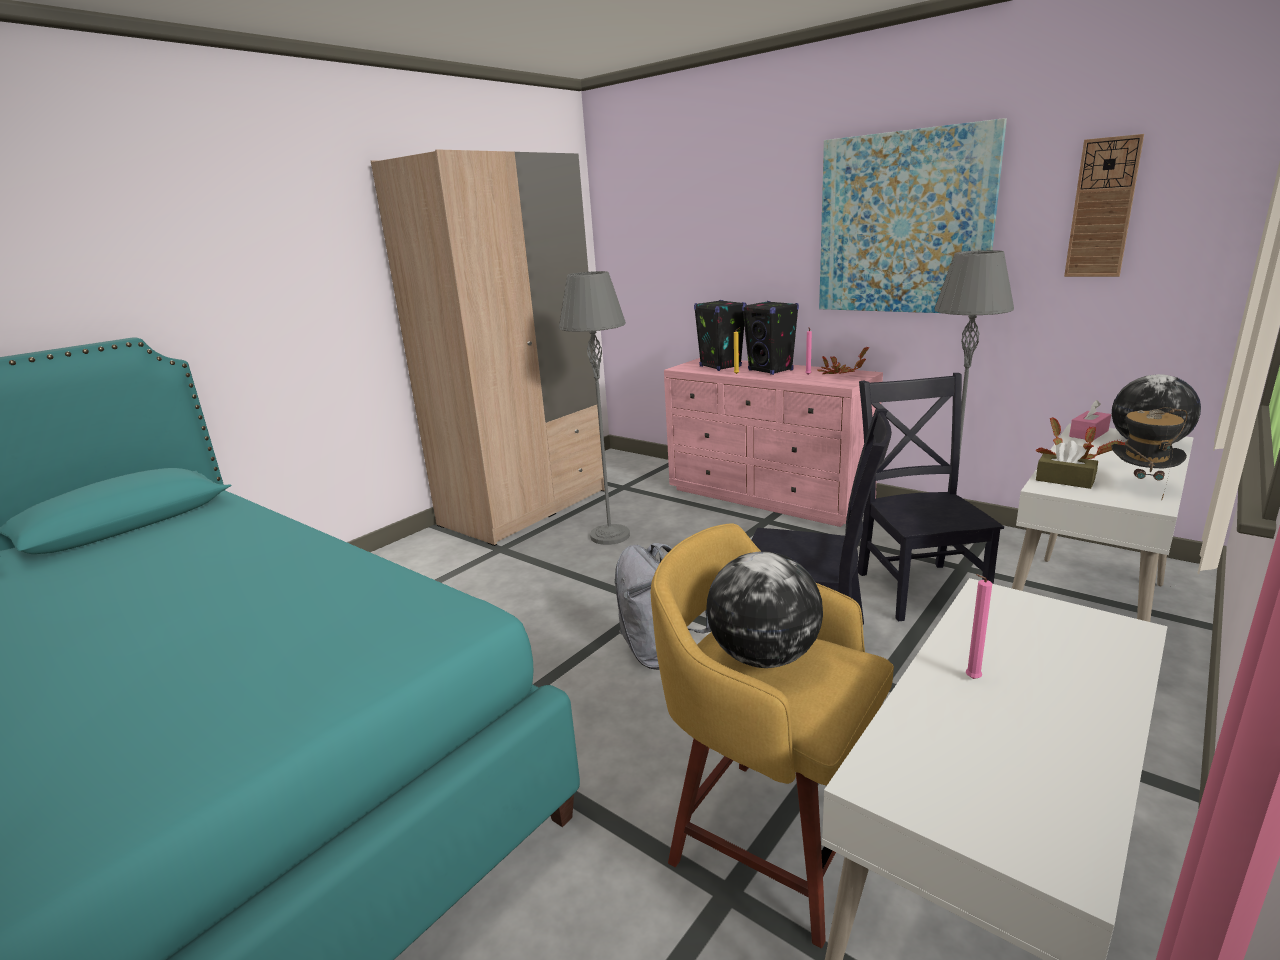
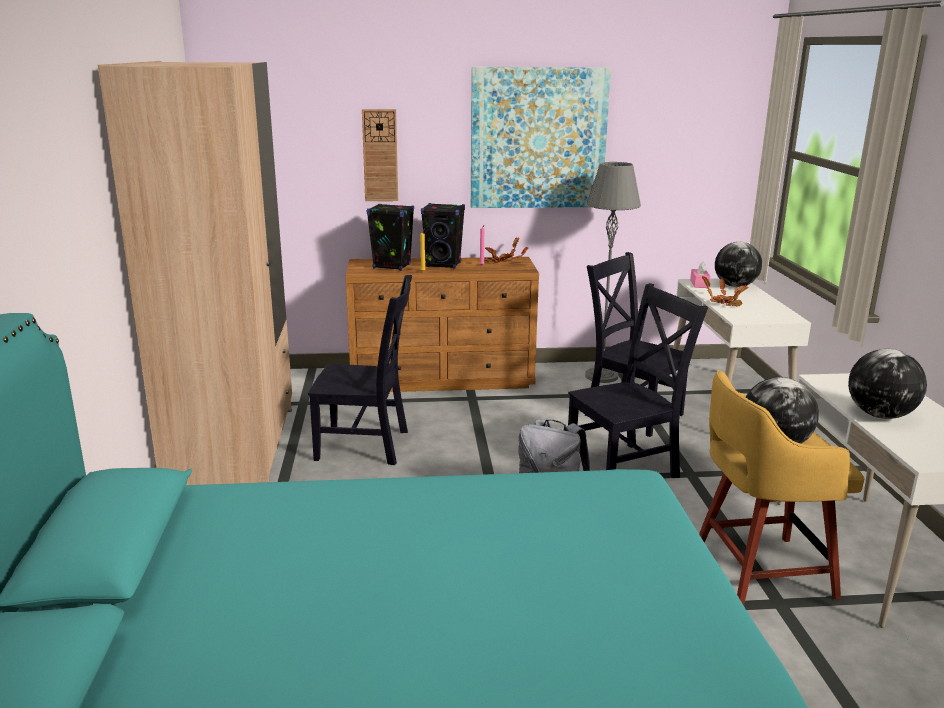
camera: 45 degrees left, 0 degrees up
grey floor lamp [559,271,630,545] -> black chair [308,275,412,465]
pink dresser [664,358,883,527] -> brown dresser [346,257,539,392]
pink candle [966,574,992,679] -> globe [848,349,927,419]
brown tissue box [1036,440,1098,489] -> none
wall clock [1064,134,1144,277] -> wall clock moved to [362,109,398,201]
hat [1111,407,1188,499] -> none

